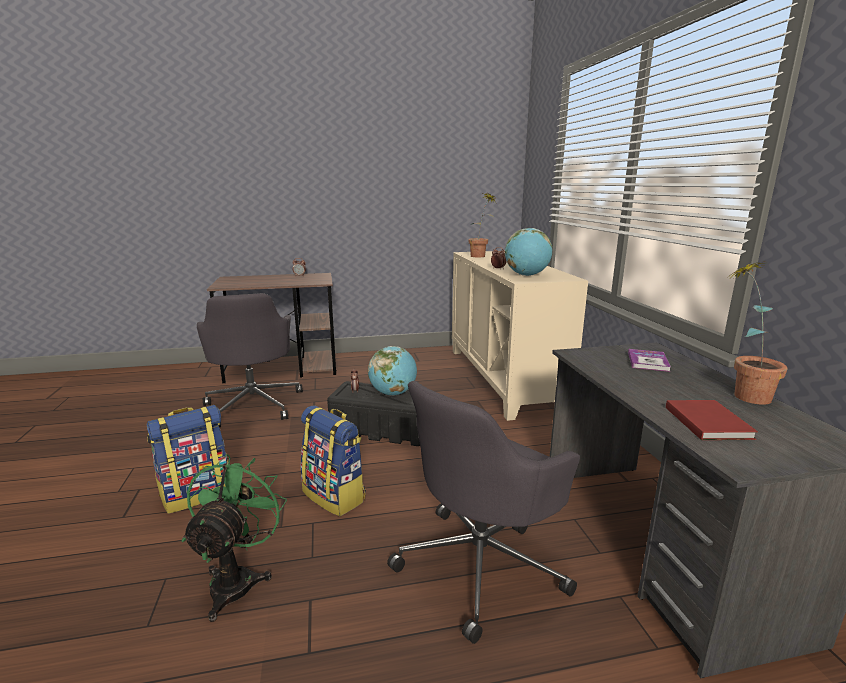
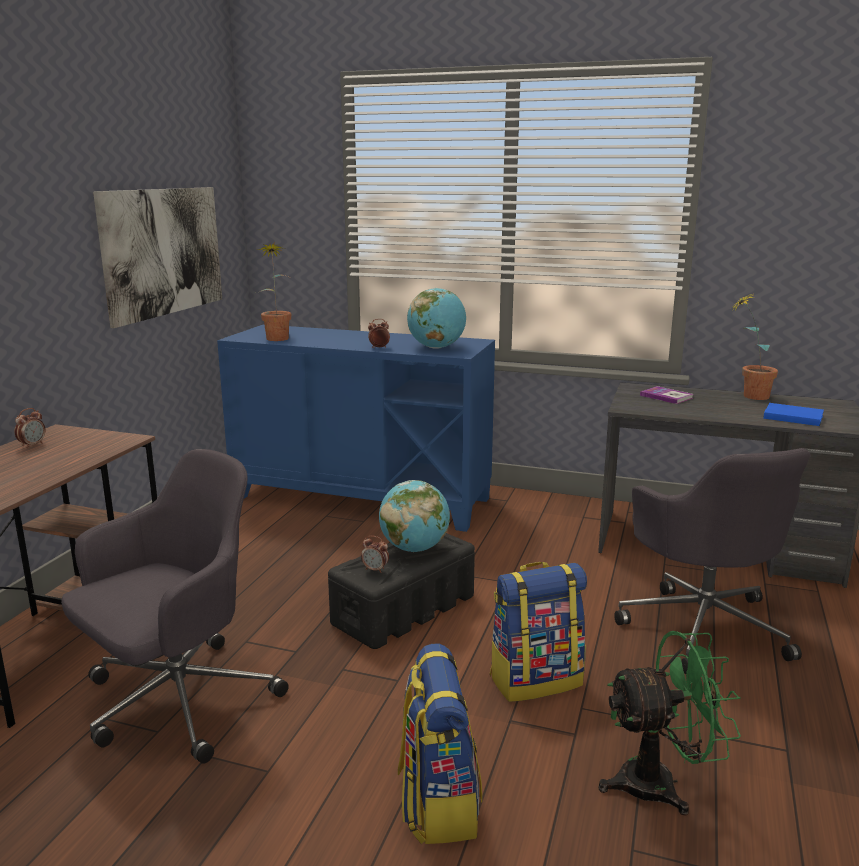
camera: 60 degrees left, 0 degrees up
green fan [182,454,287,622] -> green fan turned 135 degrees clockwise [598,631,741,816]
grey office chair [197,293,303,427] -> grey office chair turned 60 degrees counterclockwise [61,449,289,764]
beige cabinet [452,251,588,421] -> blue cabinet [217,325,495,532]
red book [666,400,758,440] -> blue book [763,403,824,426]
none -> picture [93,187,222,328]

